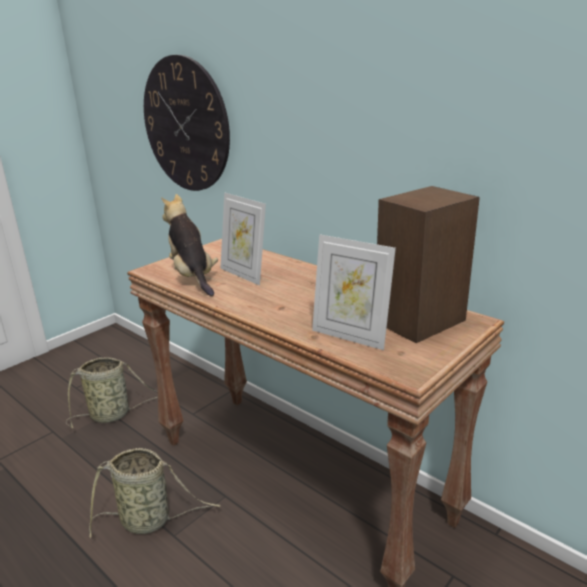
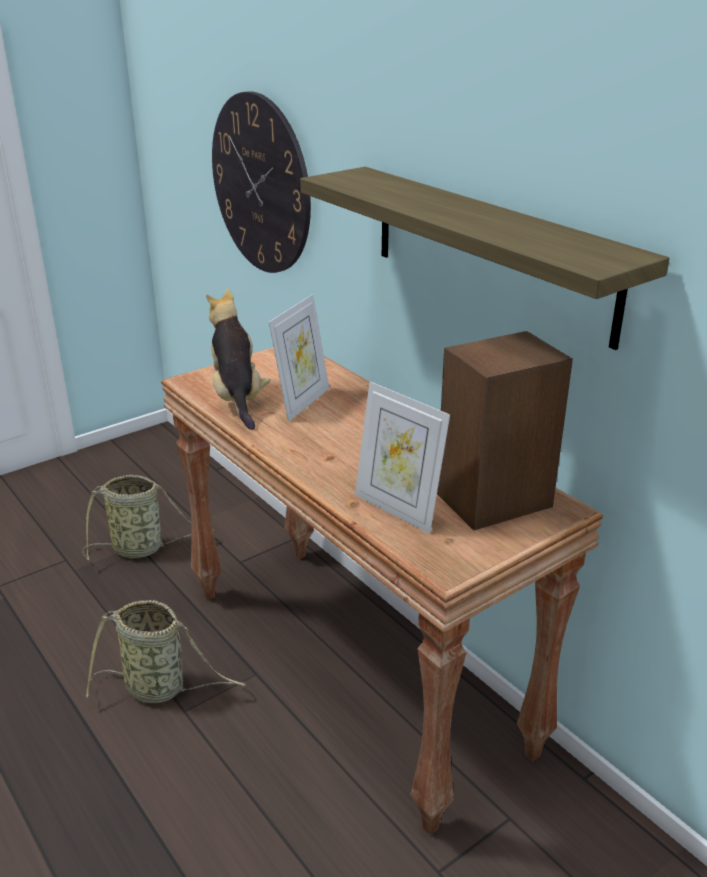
camera: 10 degrees right, 5 degrees up
picture frame [220,193,266,285] -> picture frame turned 120 degrees counterclockwise [269,294,329,422]
none -> shelf [300,167,670,350]

